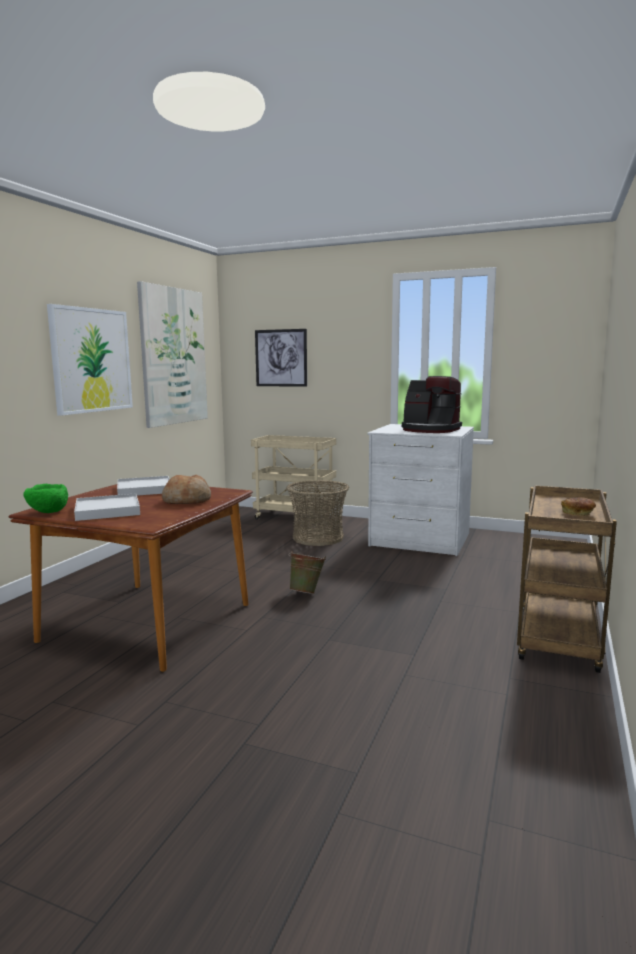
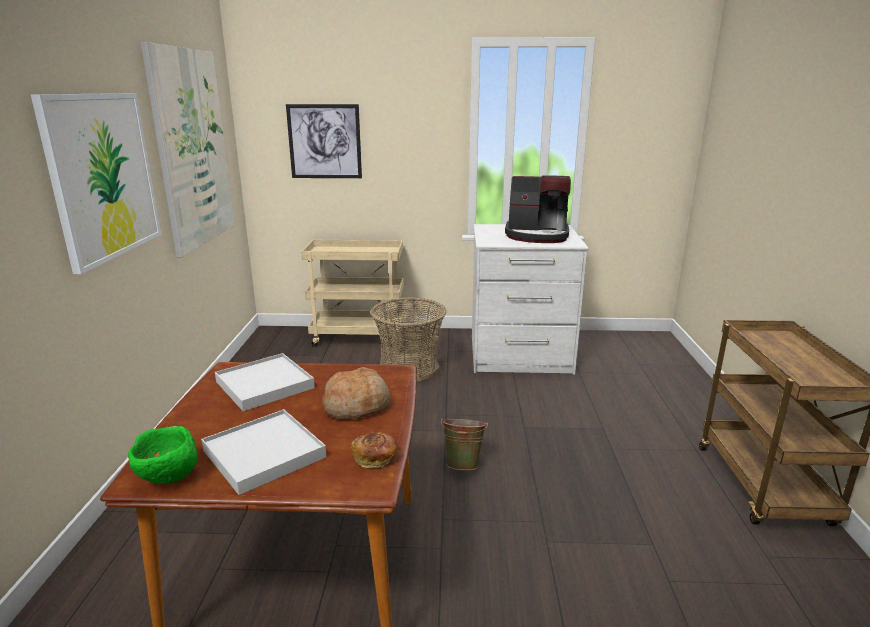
camera: 20 degrees left, 10 degrees up
bread [561,497,596,516] -> bread moved to [351,432,398,468]

